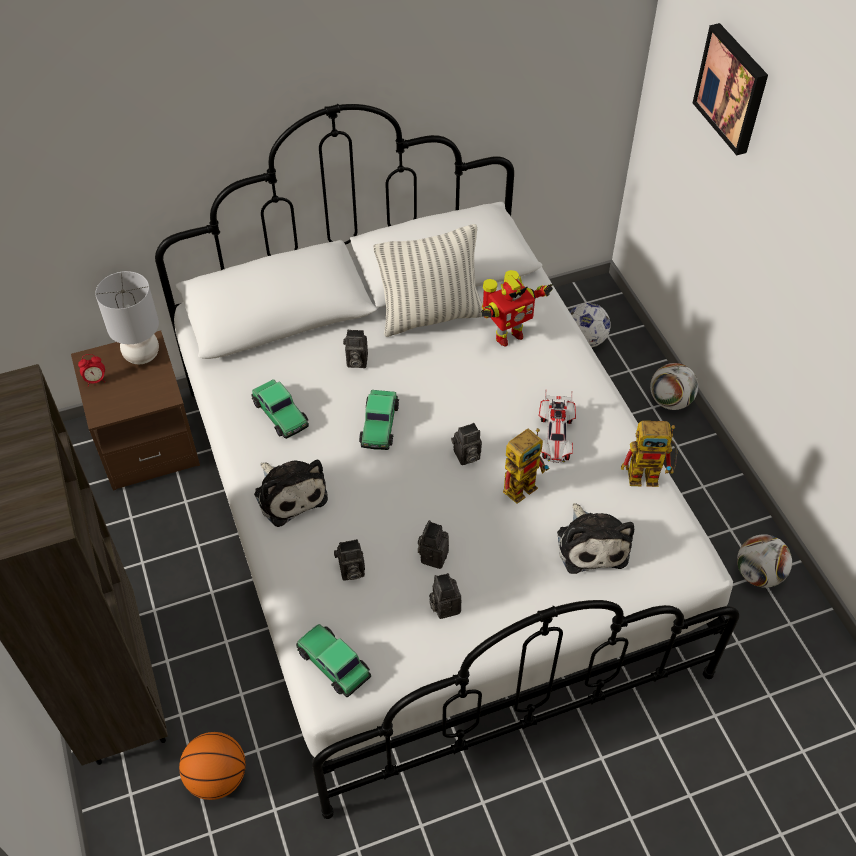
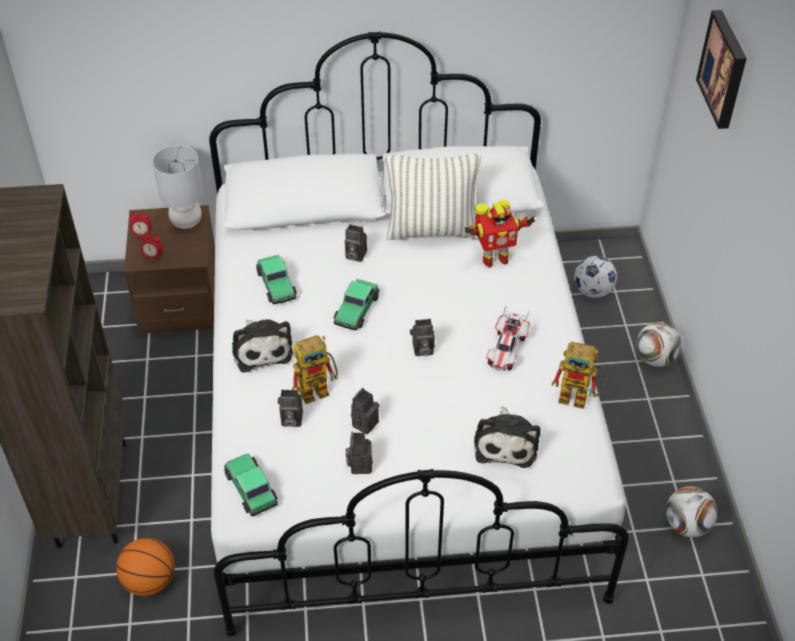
camera: 15 degrees right, 5 degrees down
toy robot [503,428,549,504] -> toy robot moved to [292,335,338,404]
none -> alarm clock [141,231,163,260]

